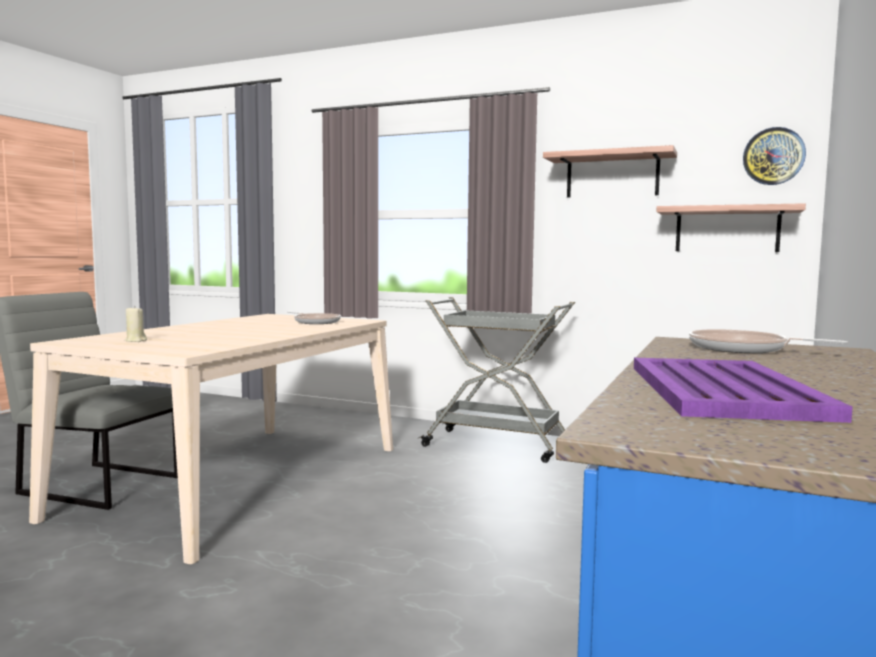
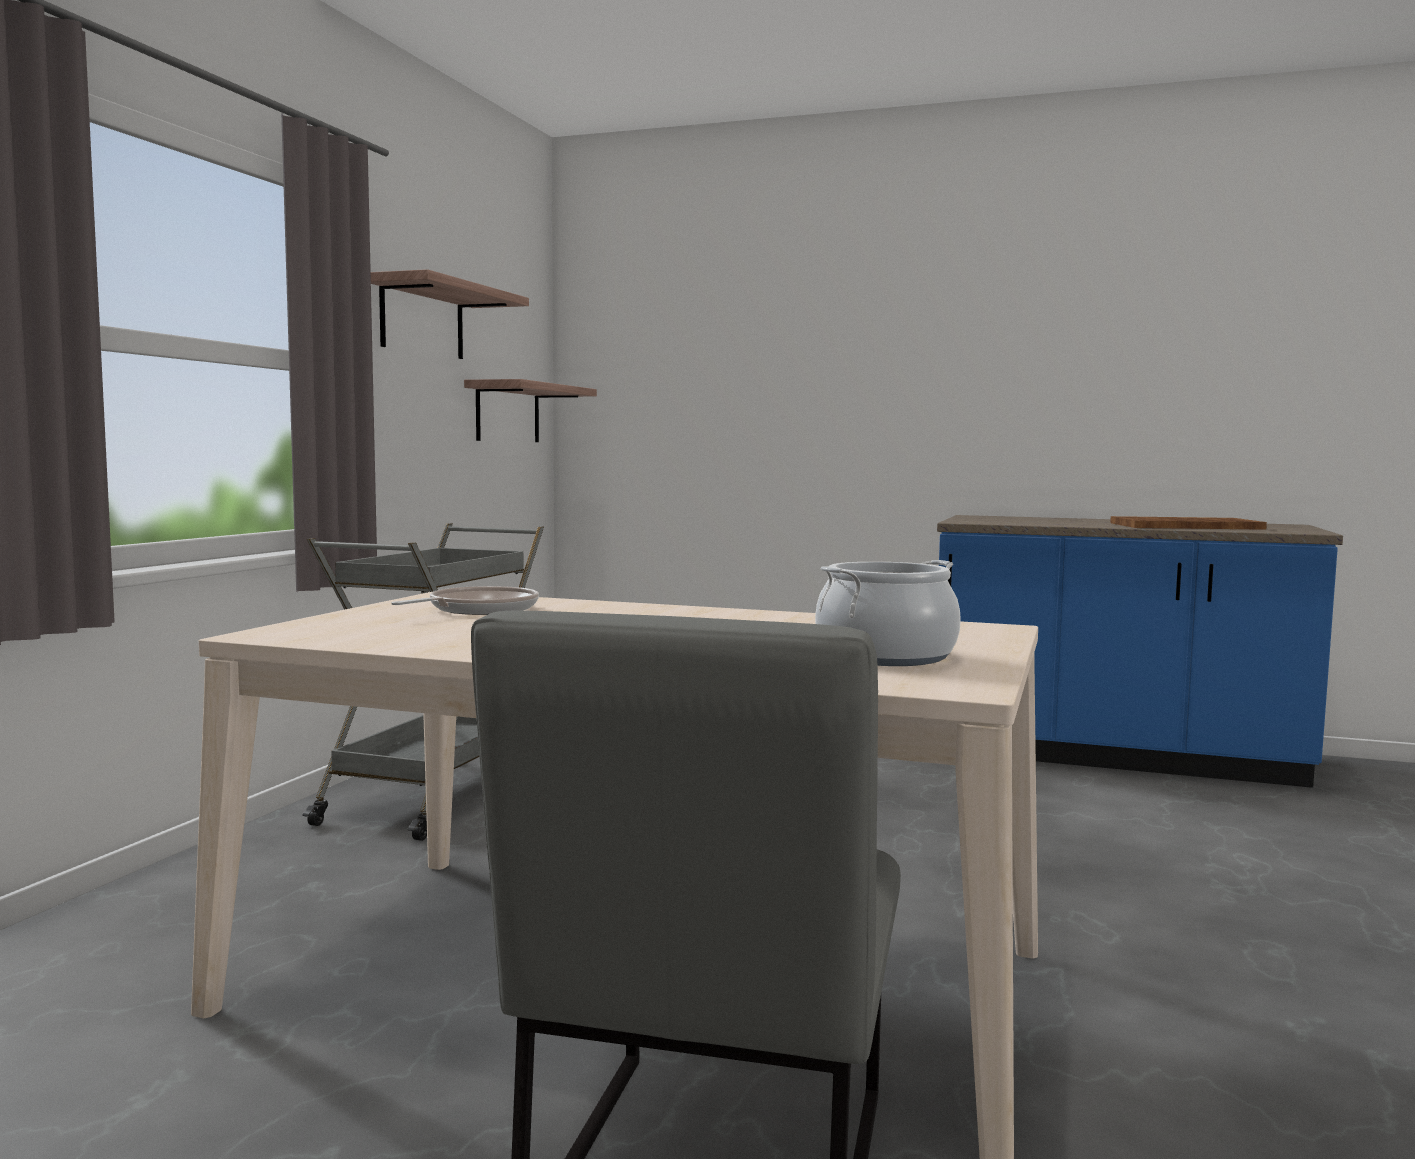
camera: 95 degrees left, 0 degrees up
beige candle [125,306,147,342] -> cooking pot [815,560,961,666]
purple tray [634,358,853,423] -> brown tray [1110,516,1267,530]
frying pan [689,329,848,353] -> none
wall clock [743,127,806,185] -> none

